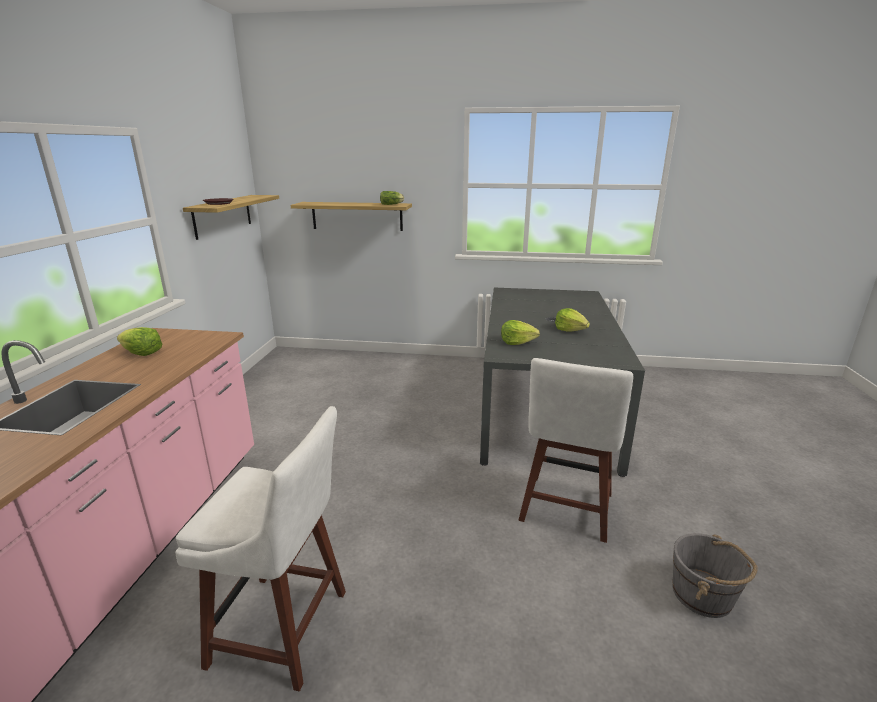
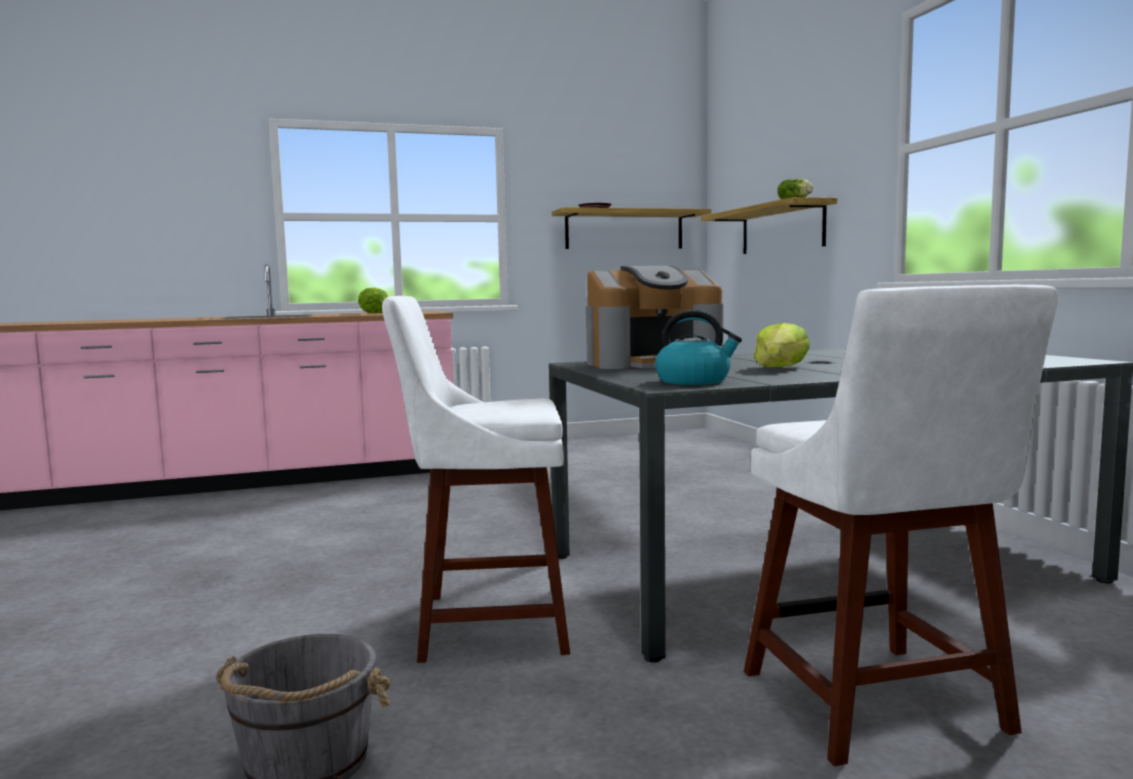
camera: 65 degrees right, 15 degrees down
white chair [175,406,346,692] -> white chair moved to [744,285,1058,766]
lettuce [501,320,540,345] -> coffee machine [586,266,724,369]
none -> kettle [655,310,742,385]

